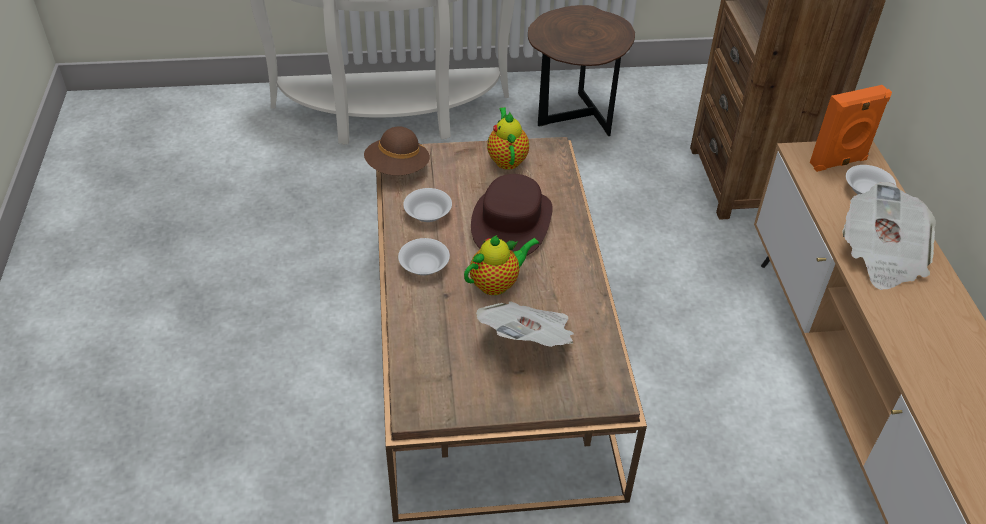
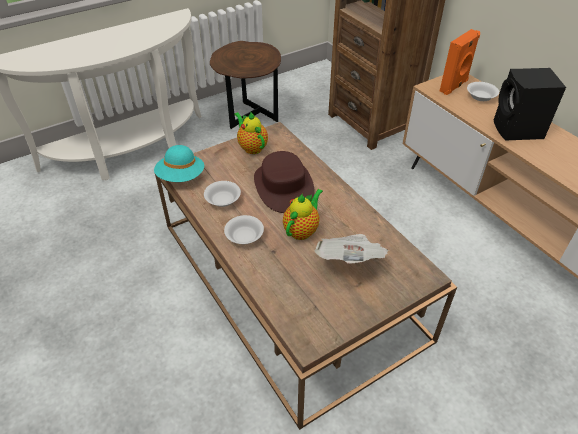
camera: 25 degrees left, 0 degrees up
brown hat [364,126,430,176] -> turquoise hat [154,145,204,182]
newspaper [842,182,936,290] -> black speaker [494,68,566,141]

